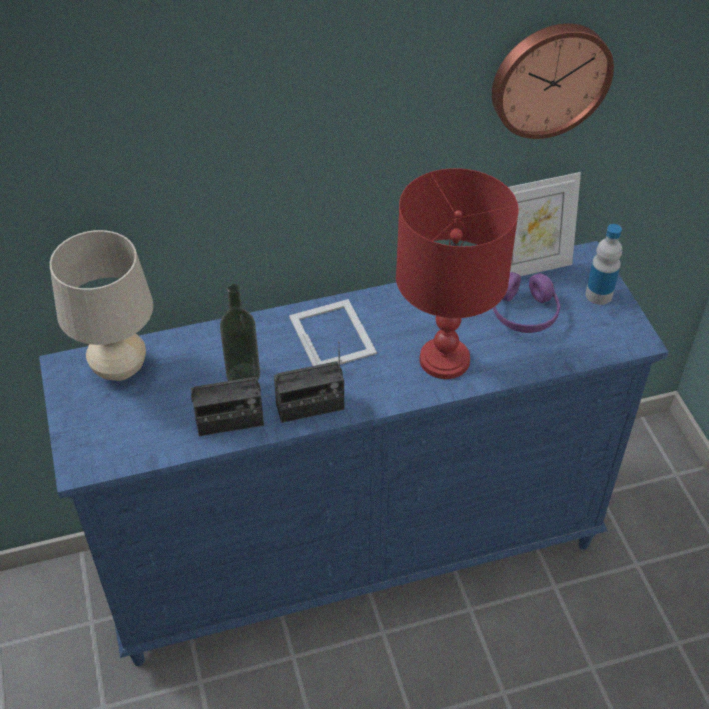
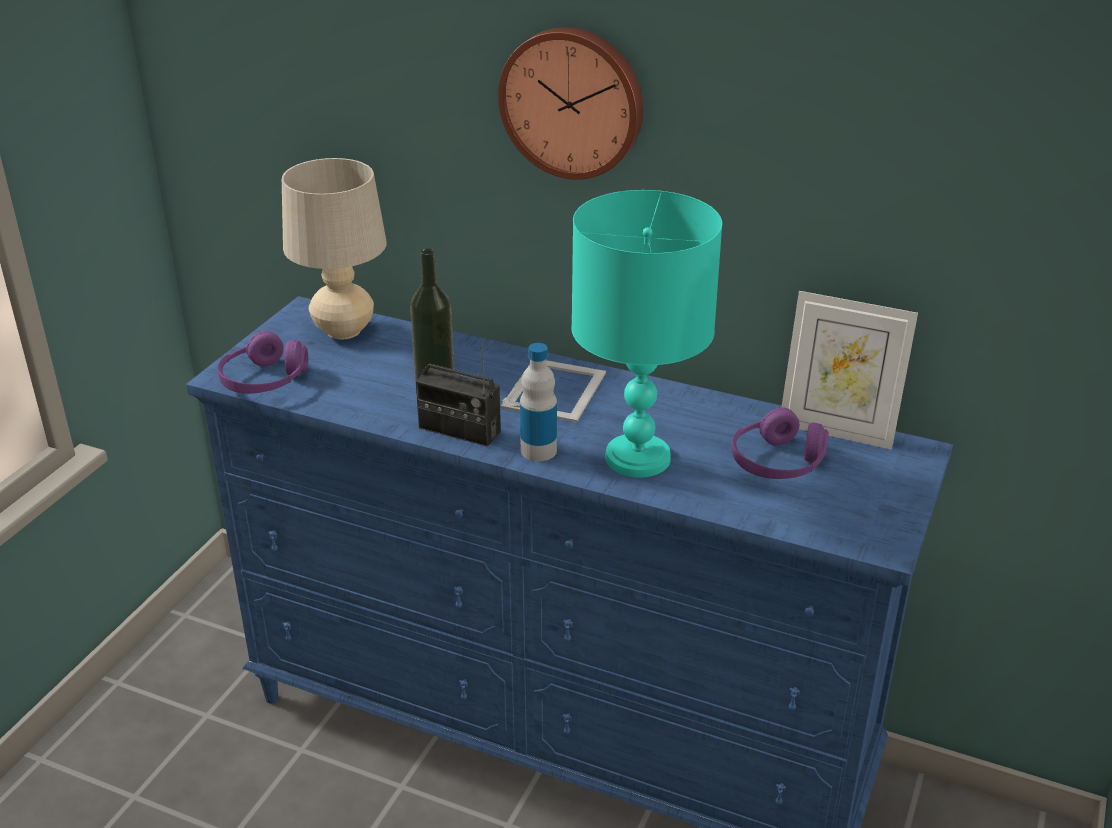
camera: 40 degrees right, 15 degrees down
radio [191,358,264,436] -> none
red table lamp [396,168,519,379] -> turquoise table lamp [571,190,722,478]
wall clock [492,23,614,139] -> wall clock moved to [498,27,643,180]
bottle [585,224,622,305] -> bottle moved to [520,343,557,461]
none -> purple headphones [218,331,308,394]

